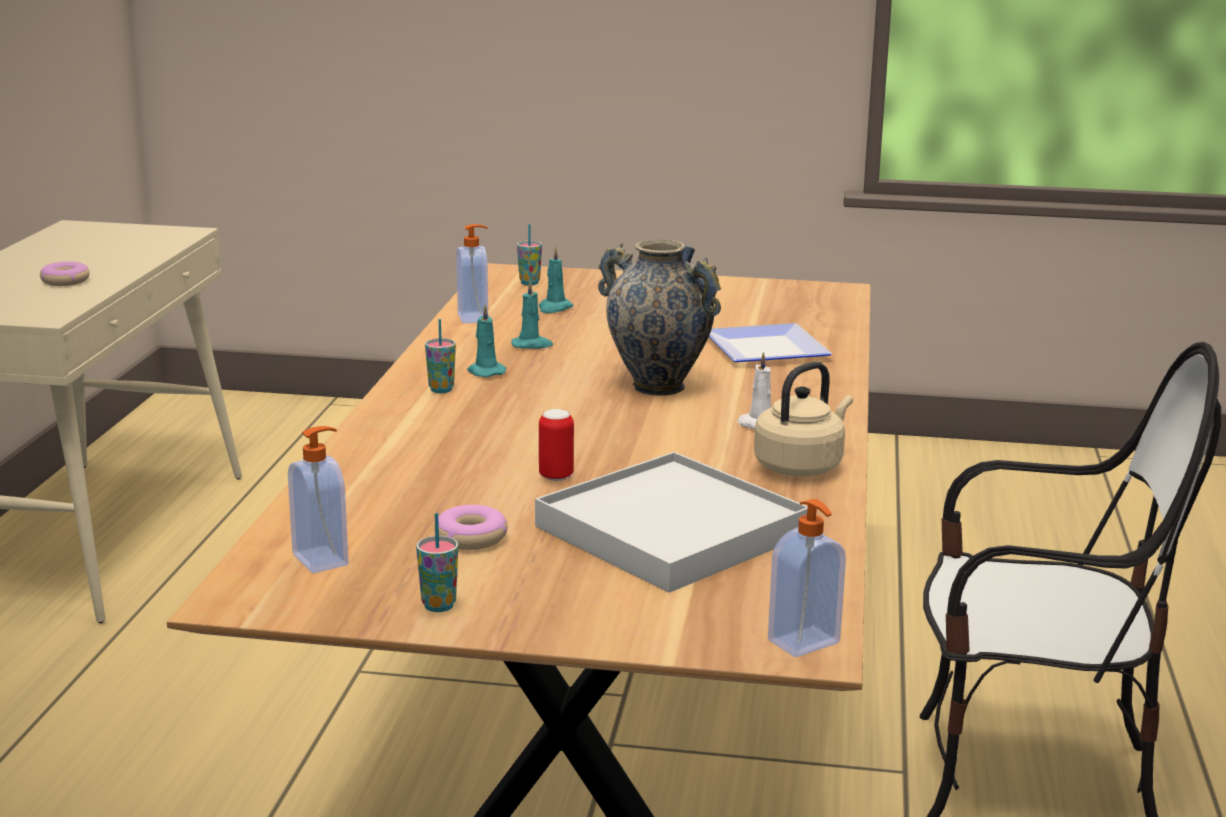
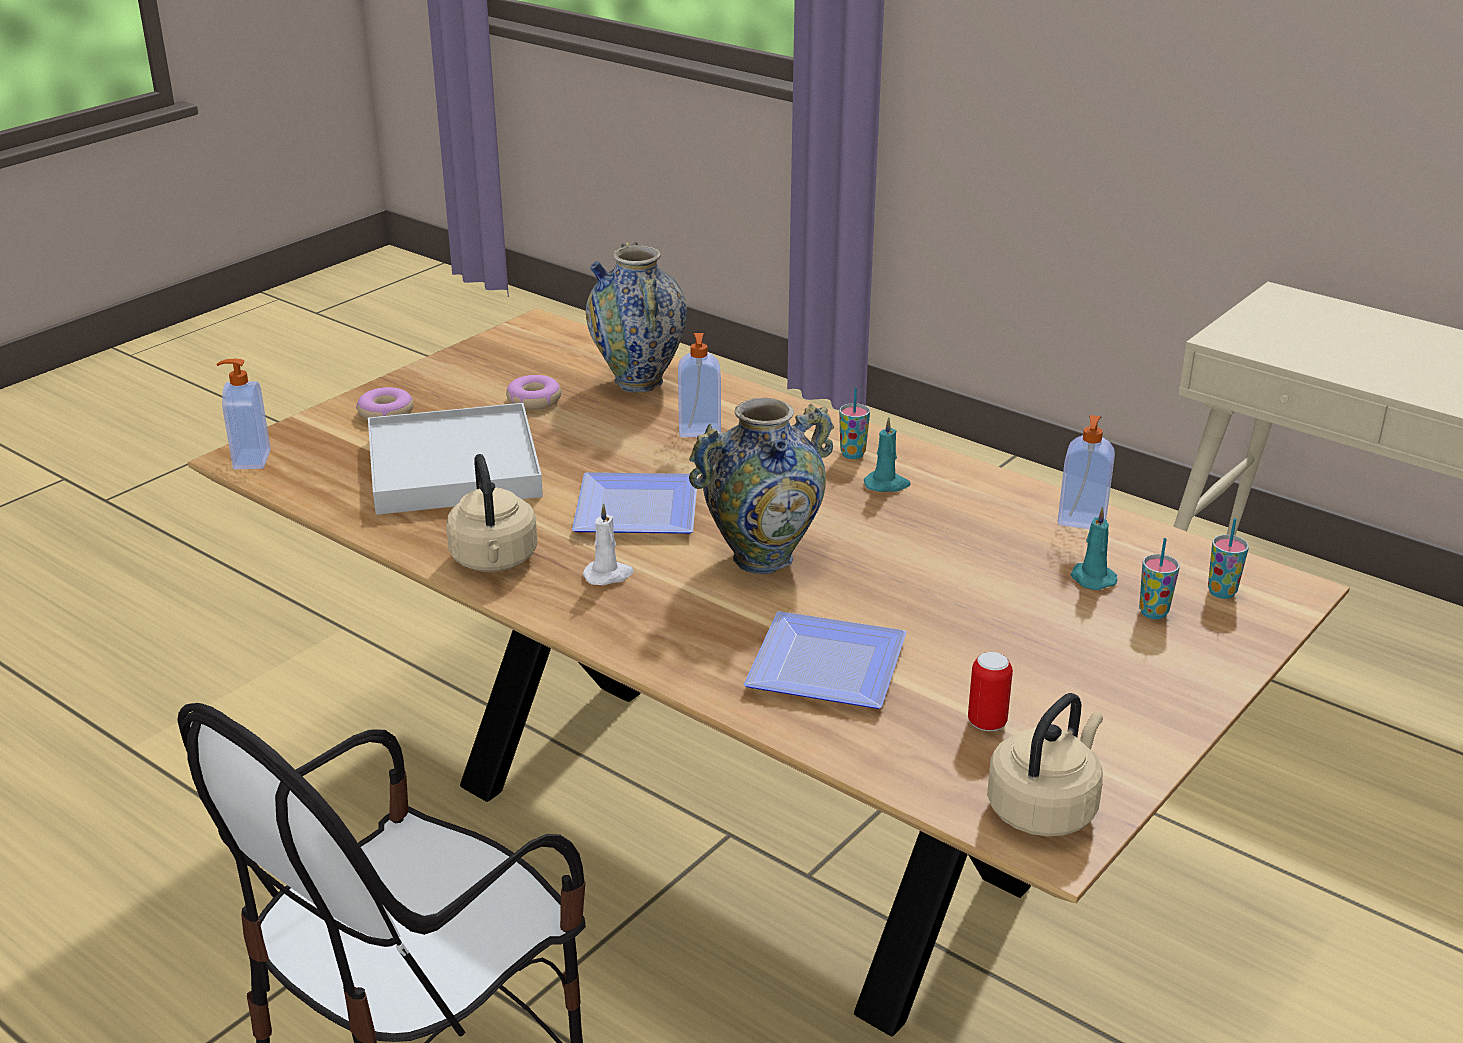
camera: 120 degrees right, 10 degrees up
donut [40,261,90,286] -> donut moved to [356,387,414,420]
soap dispenser [288,426,349,573] -> soap dispenser moved to [678,333,721,437]
cup [416,513,458,612] -> cup moved to [1139,538,1180,619]
turquoise candle [511,280,553,349] -> none
can [539,409,574,481] -> can moved to [968,652,1013,731]
none -> plate [572,472,698,534]
none -> vase [586,242,687,393]
none -> beige kettle [987,693,1103,836]

